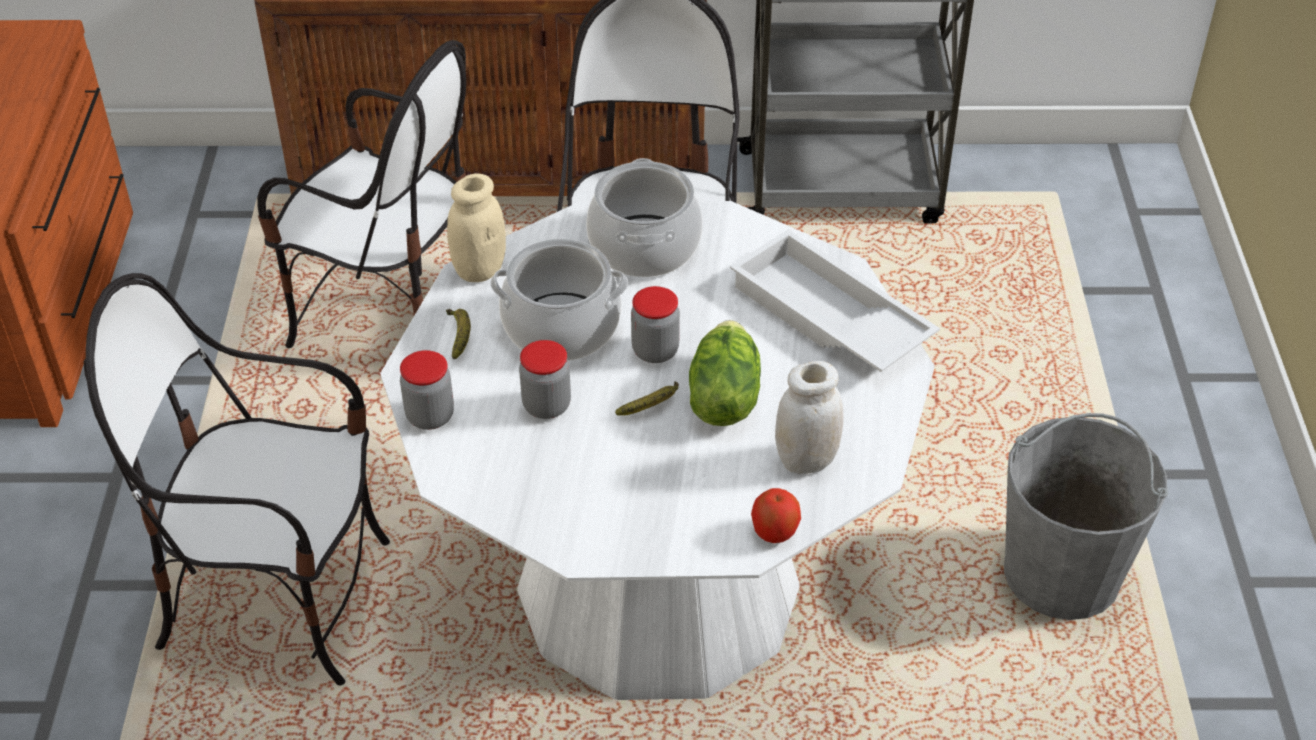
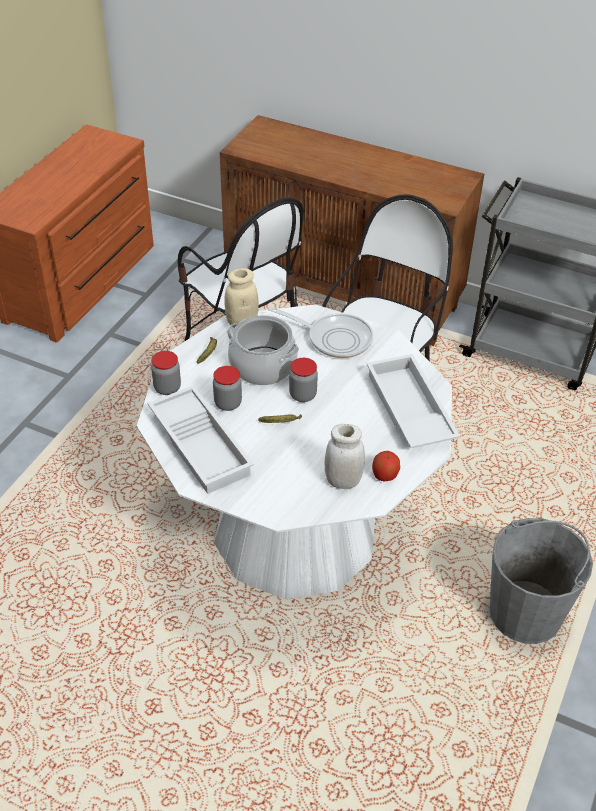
camera: 25 degrees right, 0 degrees up
chair [83,273,390,686] -> none
cooking pot [586,158,703,277] -> frying pan [268,307,373,358]
lettuce [689,320,761,426] -> none
apple [751,488,801,543] -> apple moved to [372,451,400,481]
none -> white tray [148,385,254,494]

